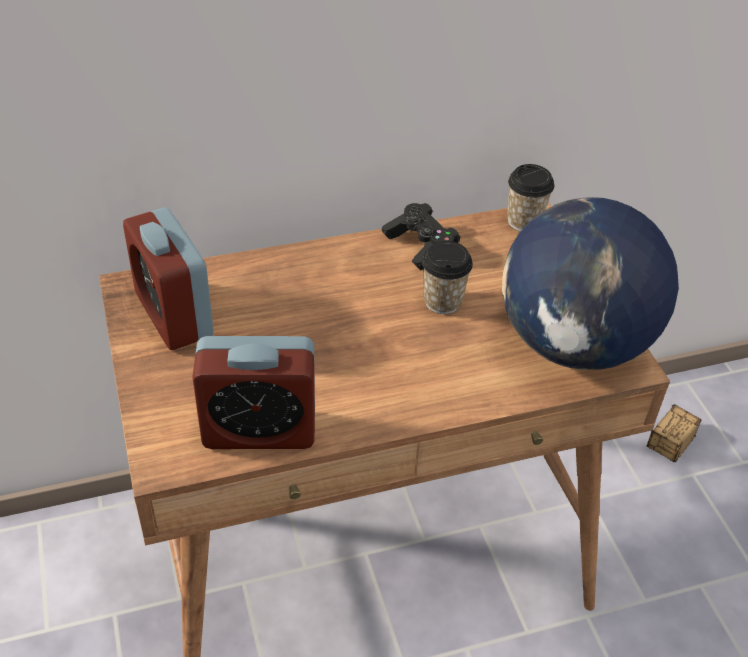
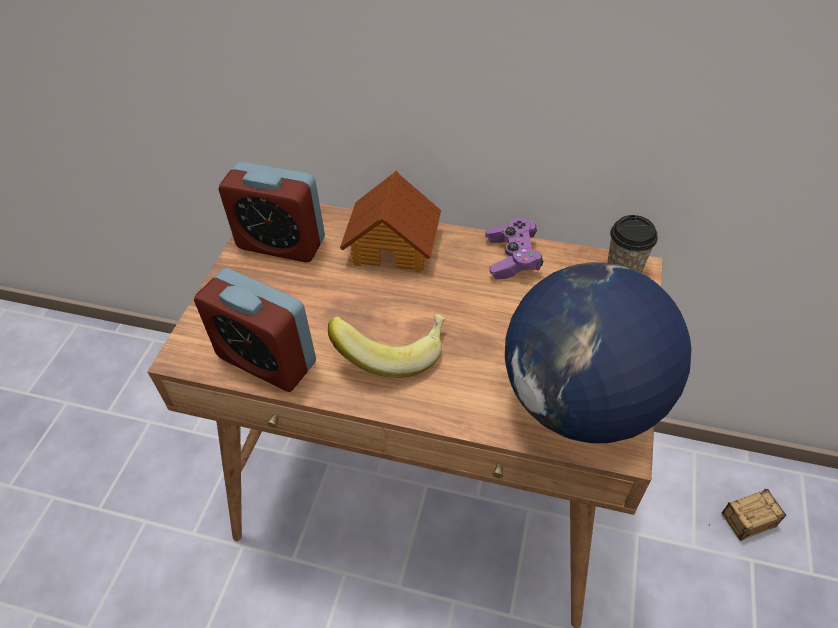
camera: 35 degrees right, 5 degrees up
alarm clock [123,207,214,350] -> alarm clock turned 75 degrees counterclockwise [219,162,325,262]
black game controller [382,203,461,271] -> purple game controller [485,217,543,279]
cup [422,241,473,314] -> none
none -> banana [328,314,446,378]
none -> toy house [340,171,441,273]

